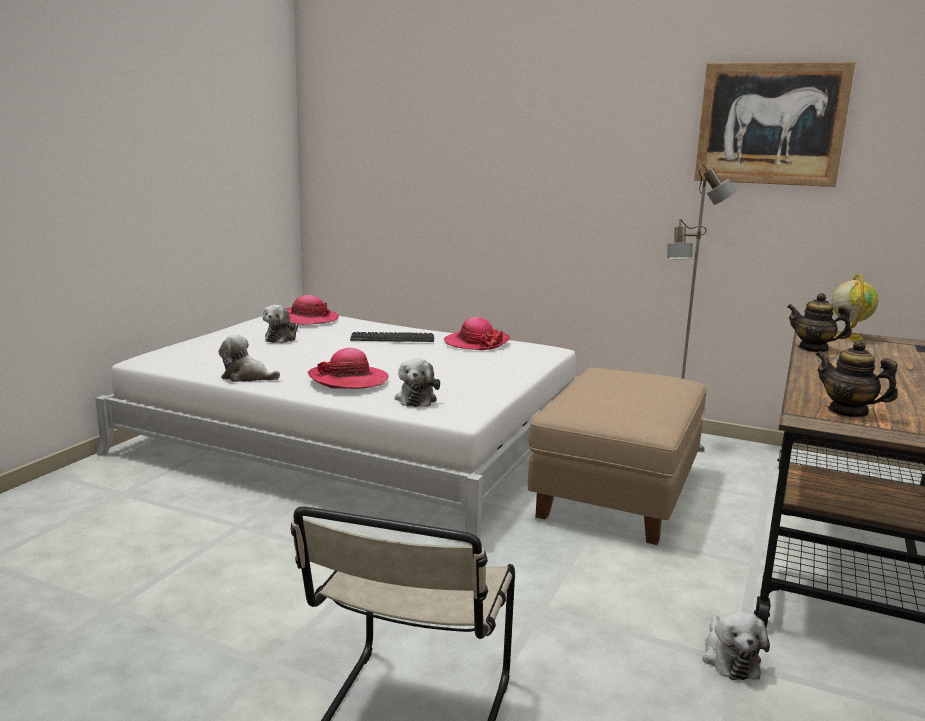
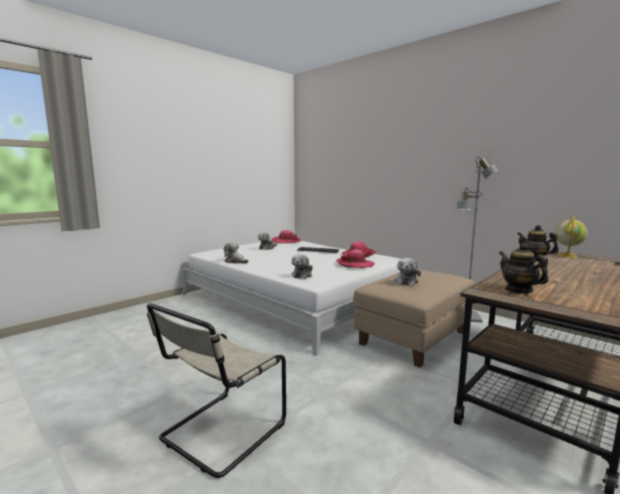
camera: 20 degrees right, 5 degrees down
hat [308,348,388,389] -> hat moved to [336,249,375,268]
picture [694,62,855,187] -> none
plush toy [702,612,770,680] -> plush toy moved to [394,258,421,286]

